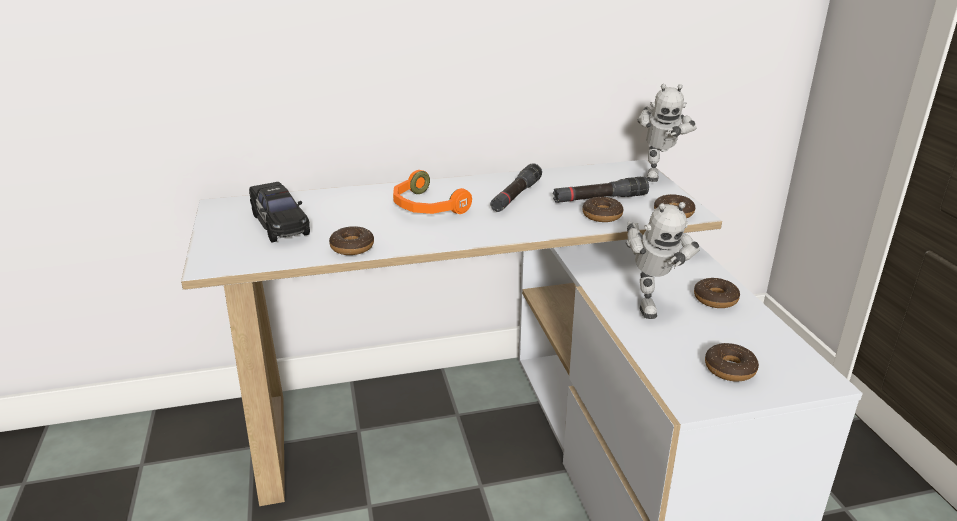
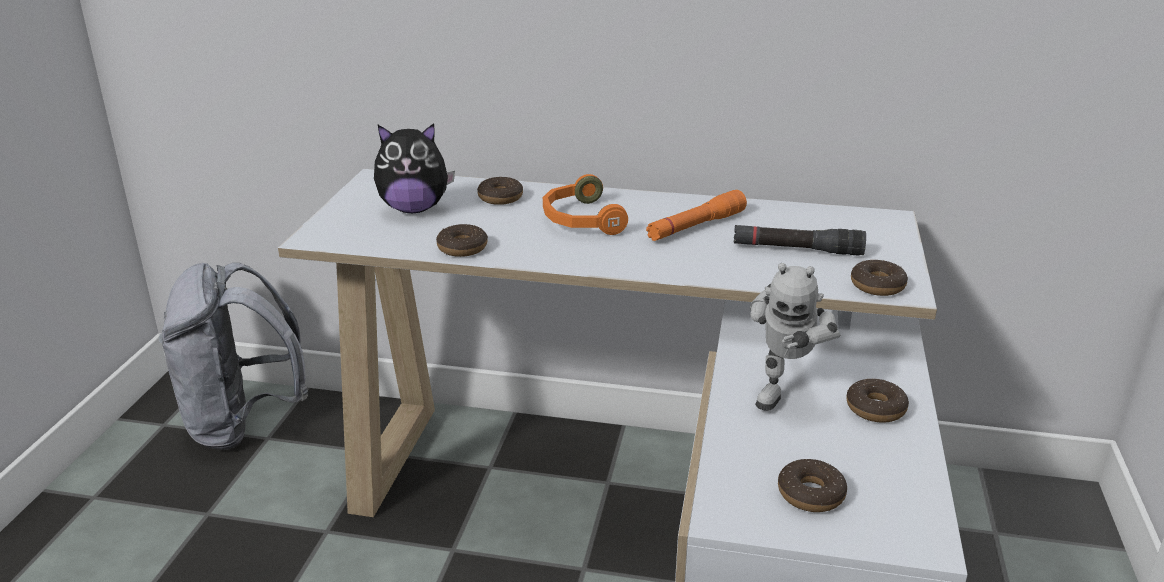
camera: 25 degrees right, 0 degrees up
black toy car [249,182,310,243] -> plush toy [374,123,455,213]
black flashlight [490,163,542,212] -> orange flashlight [646,190,747,241]
donut [582,197,624,222] -> donut moved to [477,177,523,205]
toy robot [638,84,696,182] -> none
none -> grey backpack [158,263,308,450]

